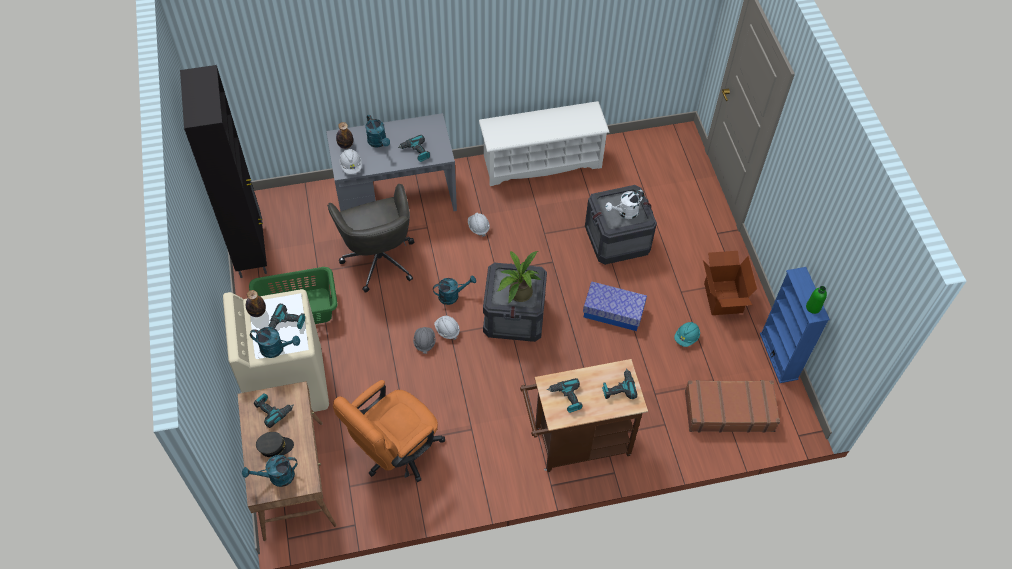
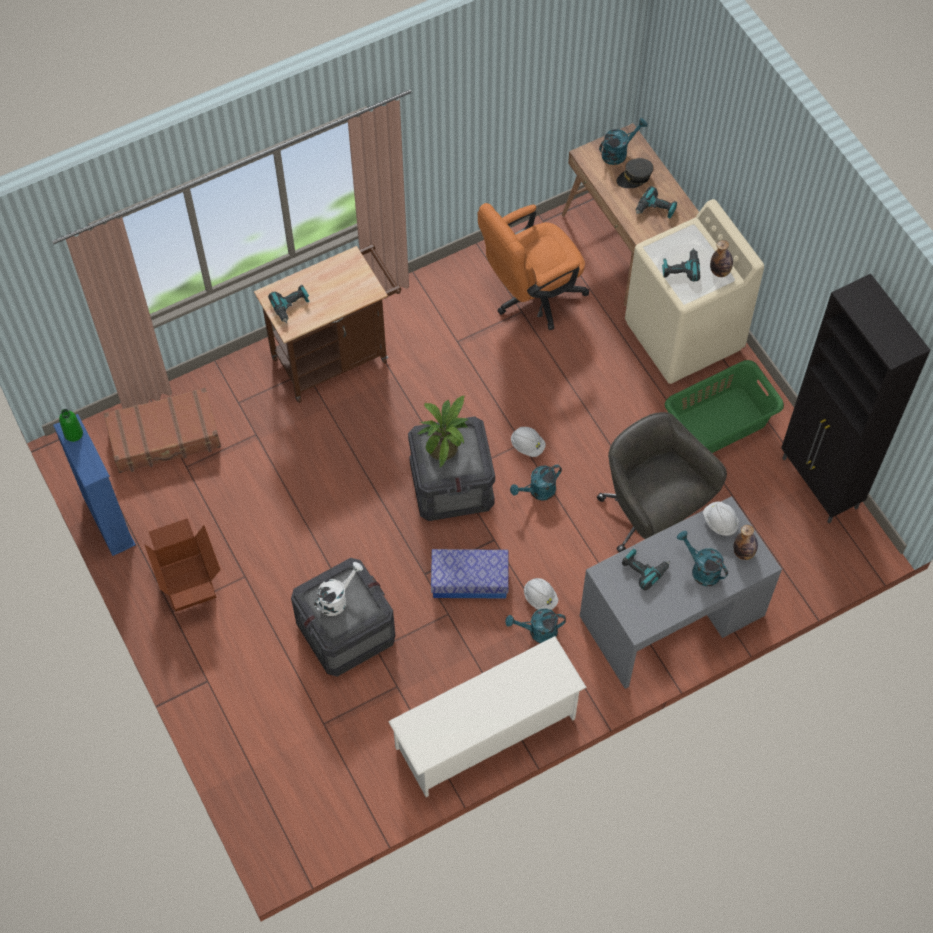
camera: 165 degrees right, 5 degrees up
turquoise watering can [250,327,300,358] -> turquoise watering can moved to [505,608,566,643]
orange office chair [333,380,445,482] -> orange office chair turned 150 degrees counterclockwise [478,203,589,330]
grey hard hat [413,327,436,354] -> none
power drill [547,378,582,413] -> none
storage box [583,281,647,331] -> storage box moved to [431,549,509,599]
turquoise hard hat [674,322,700,347] -> none

